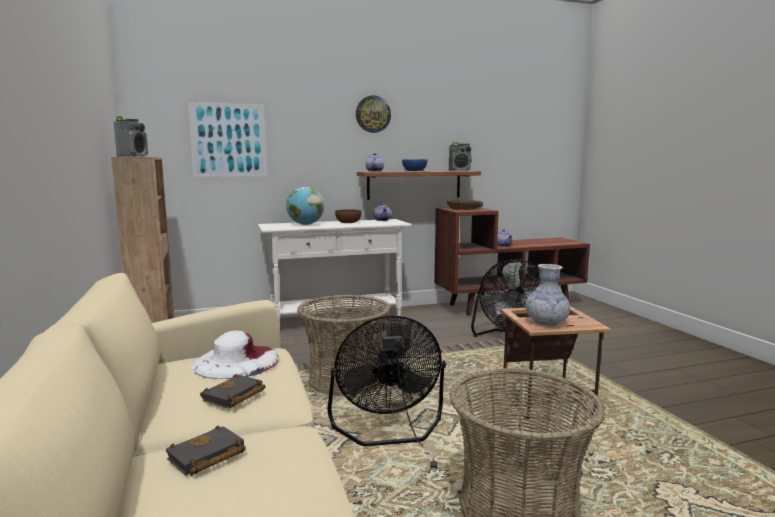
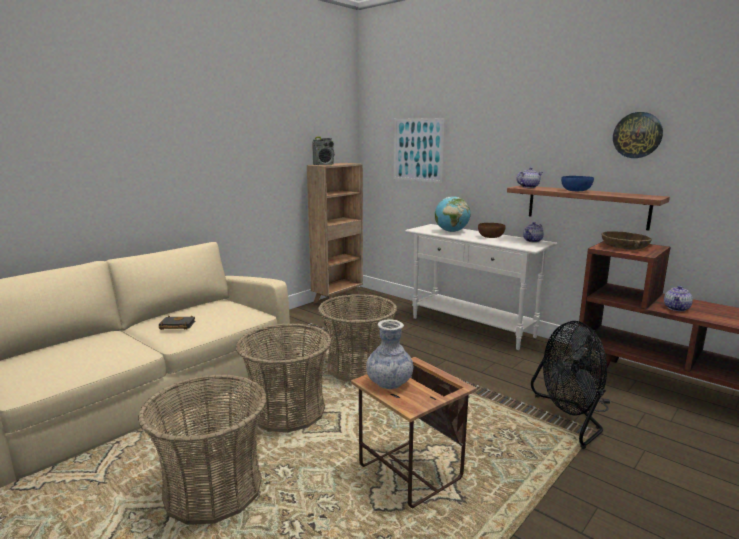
camera: 60 degrees right, 5 degrees up
black book [166,426,246,476] -> none
white hat [191,331,279,379] -> none
black fan [327,316,446,468] -> basket [236,324,332,432]
wall clock [356,95,391,133] -> wall clock moved to [613,112,663,158]
radio [449,142,472,171] -> none

